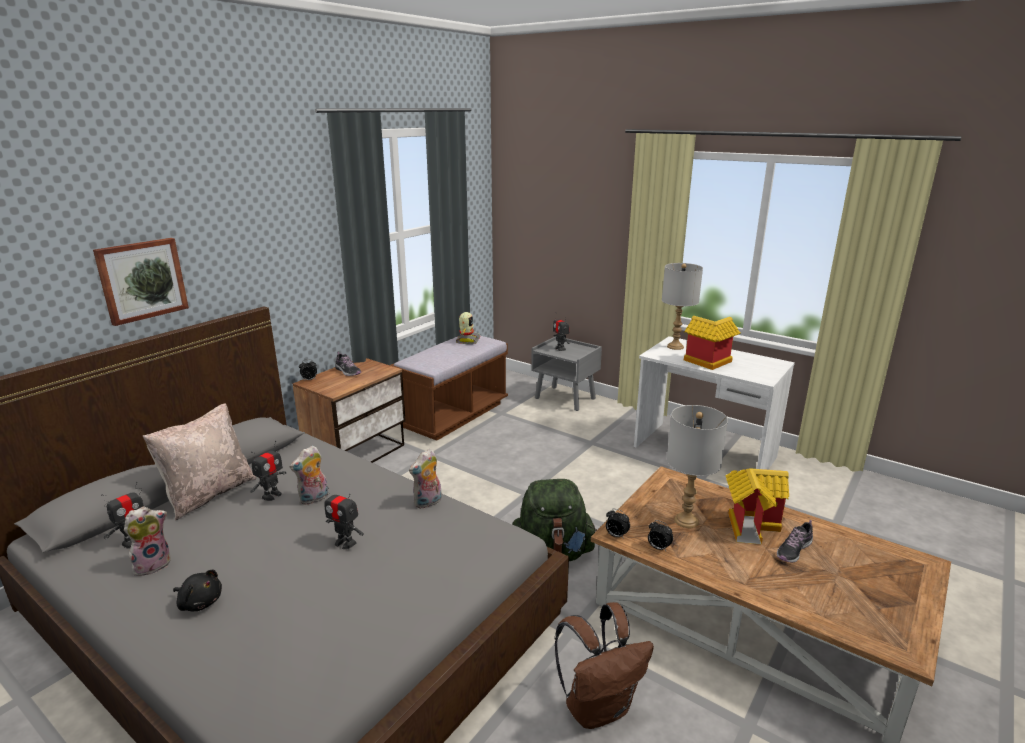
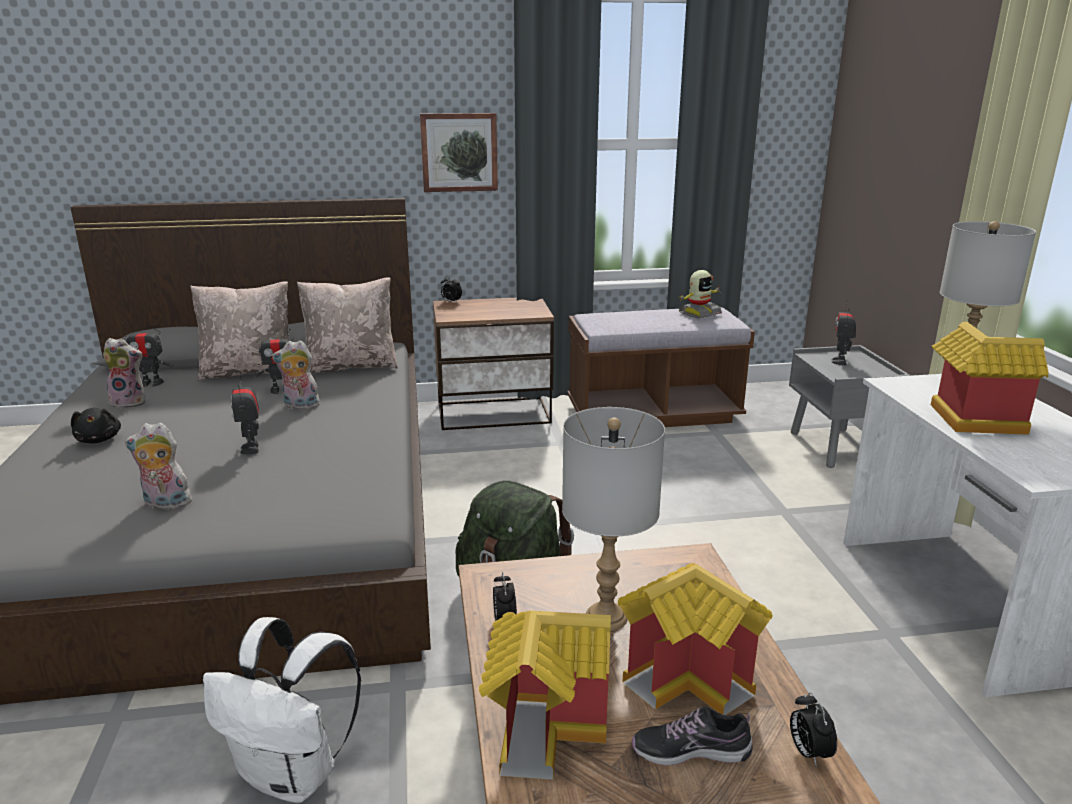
camera: 45 degrees right, 0 degrees up
picture [93,238,189,326] -> picture moved to [420,113,498,192]
shoe [335,352,361,376] -> none
plush toy [409,449,442,508] -> plush toy moved to [125,422,192,509]
brown backpack [555,602,654,729] -> white backpack [203,617,361,803]
alarm clock [606,509,630,539] -> alarm clock moved to [790,693,837,767]
none -> beige pillow [297,277,398,374]
none -> toy house [479,611,611,780]

